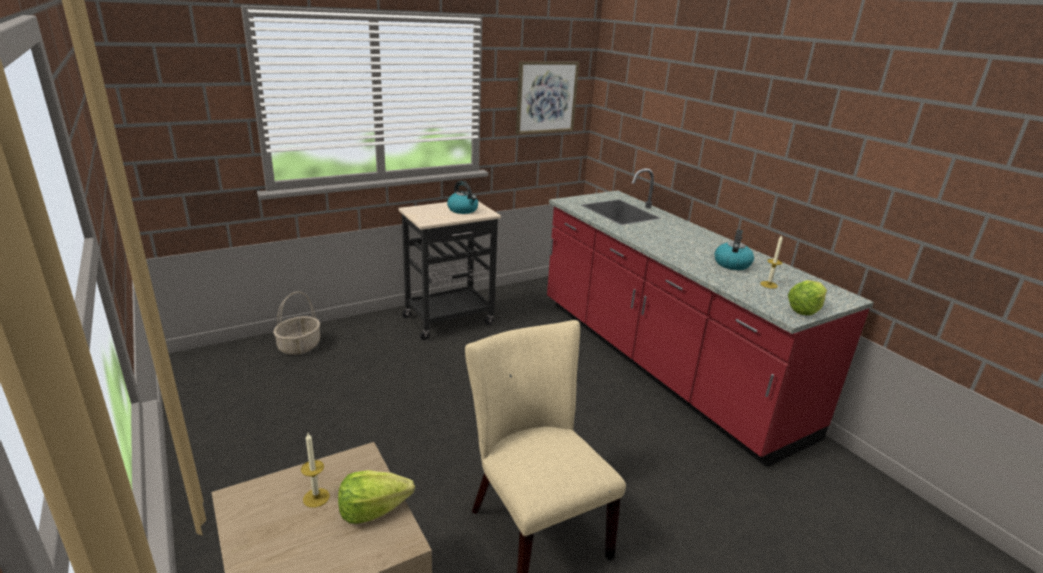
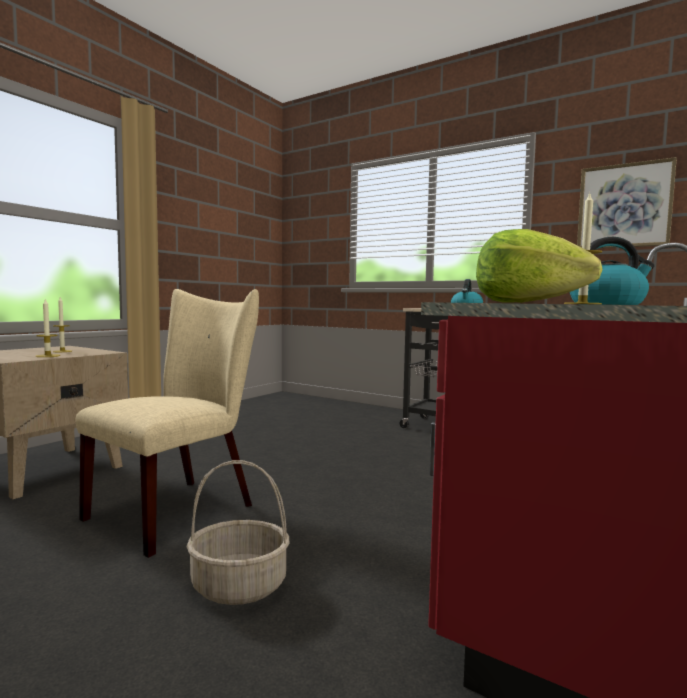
camera: 65 degrees right, 20 degrees down
basket [273,291,320,355] -> basket moved to [186,460,290,605]
lettuce [338,470,415,524] -> candle [35,298,60,357]

